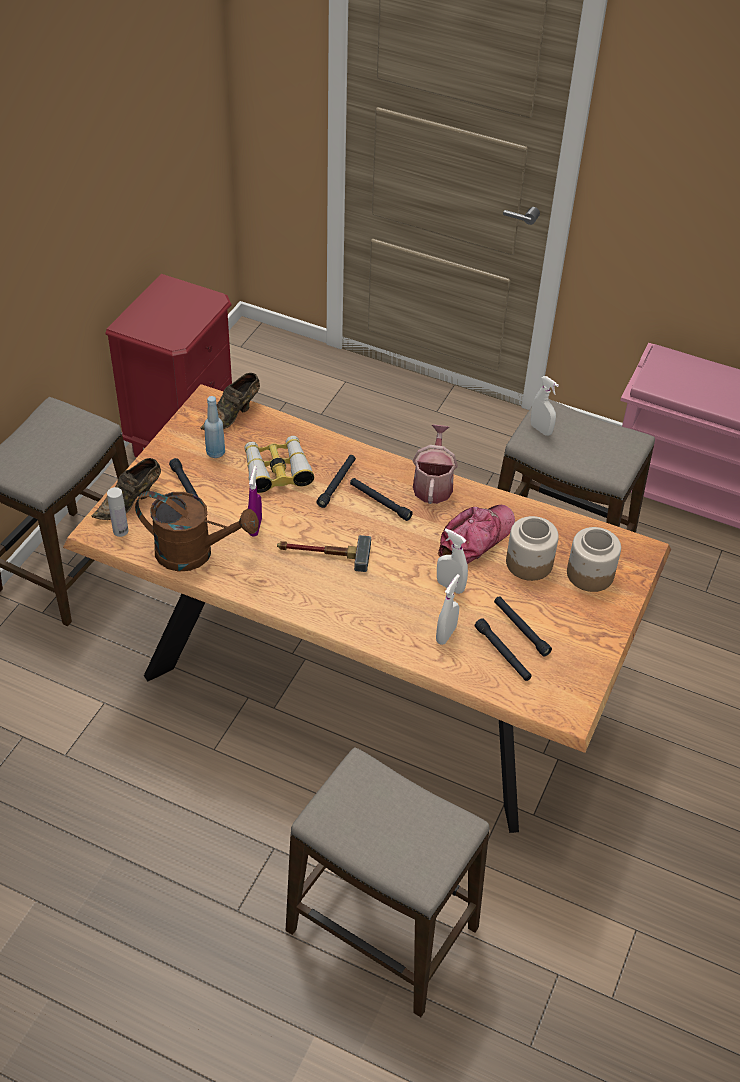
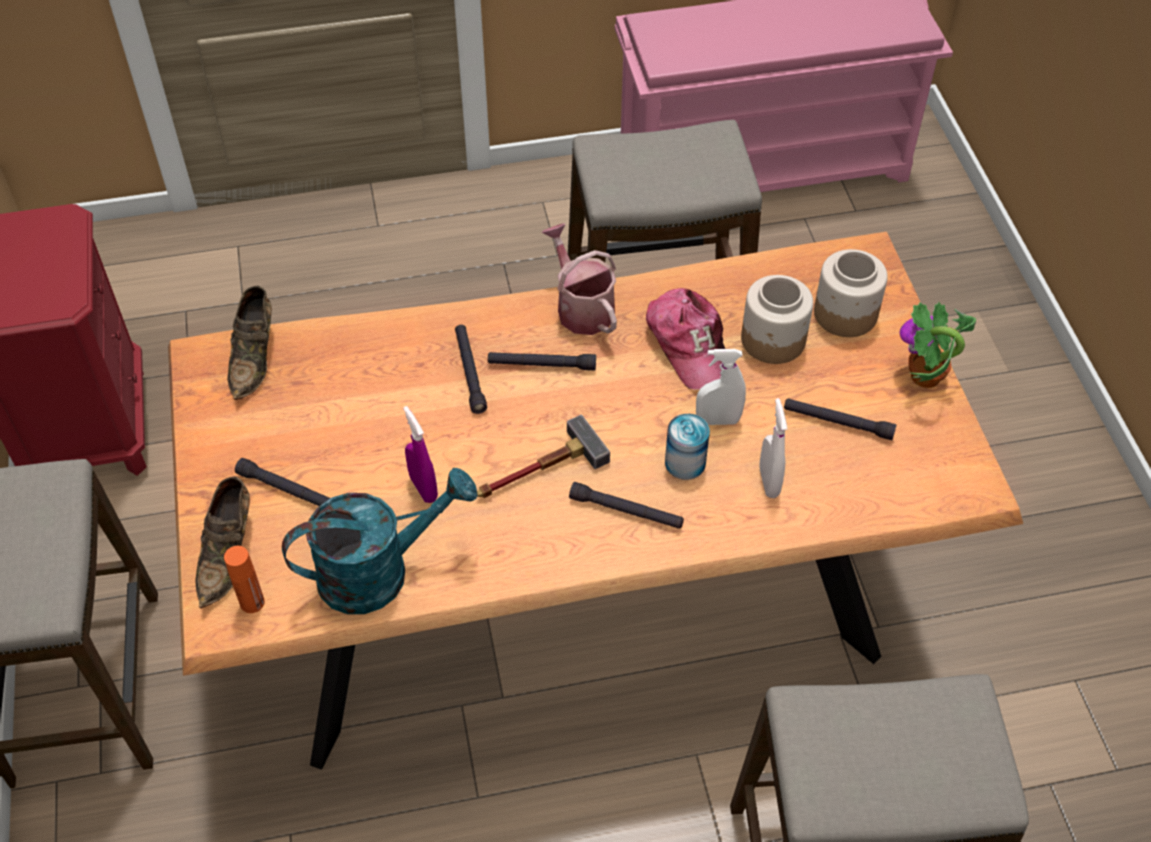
camera: 35 degrees left, 5 degrees up
white bottle [107,487,128,537] -> orange bottle [224,546,265,613]
brown watering can [135,491,259,572] -> turquoise watering can [282,468,478,614]
blue bottle [204,396,225,458] -> none
binoculars [245,436,314,493] -> none
cap [438,505,515,564] -> cap turned 150 degrees clockwise [646,288,725,390]
black flashlight [475,618,532,681] -> black flashlight moved to [569,482,684,529]
white spray bottle [531,376,559,436] -> none
none -> can [665,414,710,480]
none -> potted plant [900,302,976,388]

